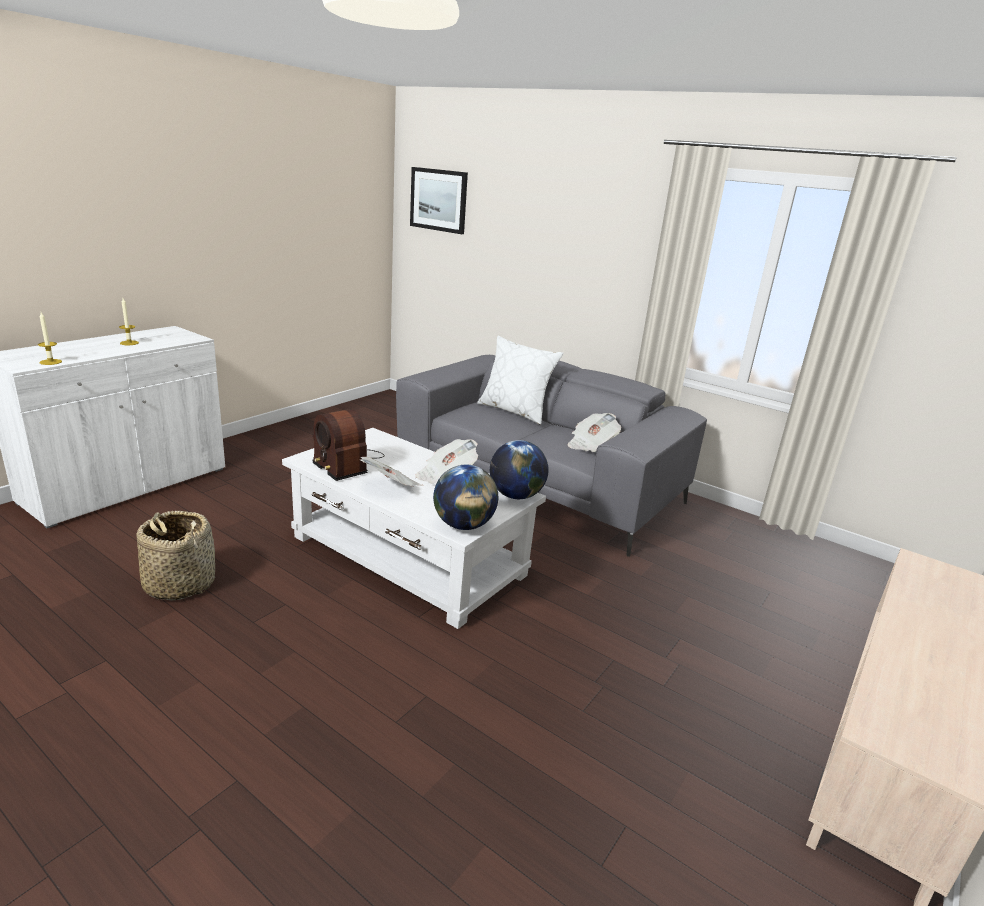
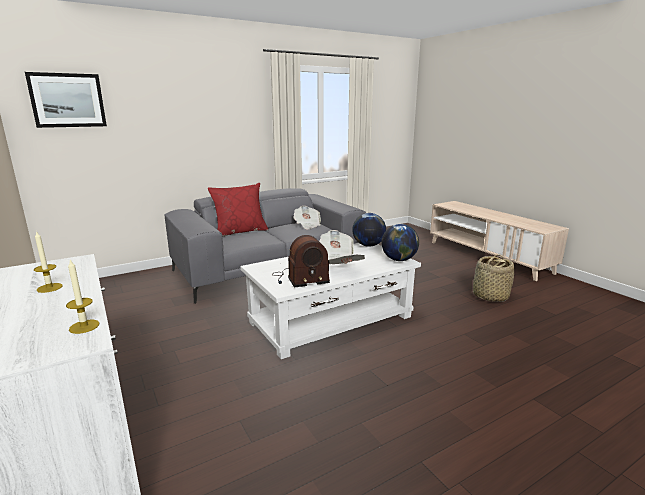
camera: 65 degrees left, 5 degrees down
basket [136,511,215,600] -> basket moved to [473,255,514,302]
white pillow [477,336,564,425] -> red pillow [208,183,268,237]

